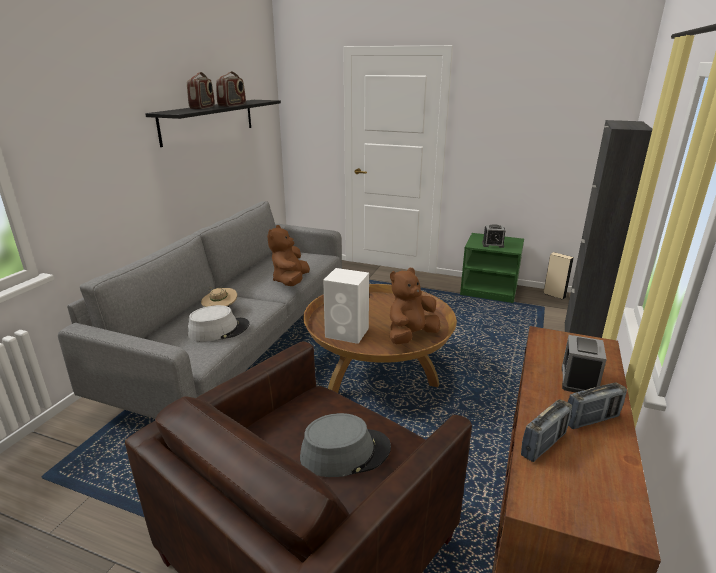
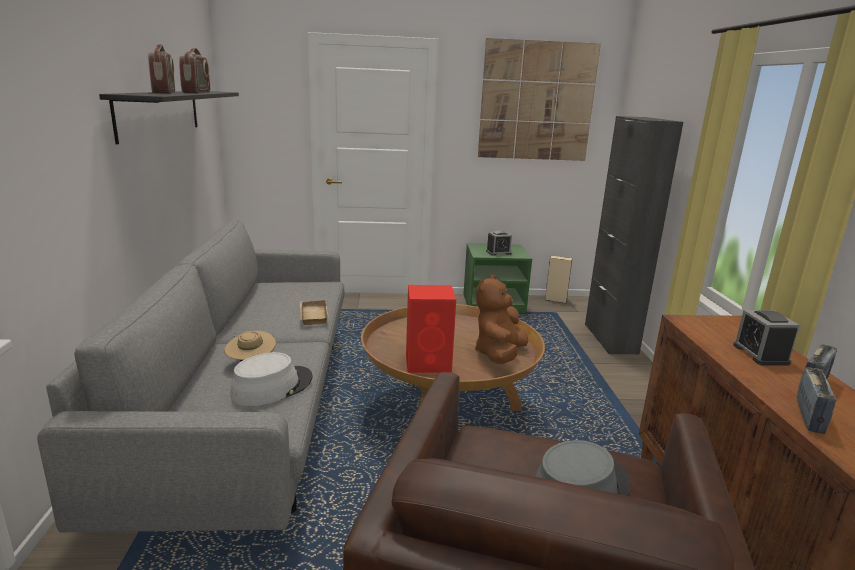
camera: 25 degrees left, 5 degrees down
brown plush toy [267,225,310,286] -> beige tray [300,300,329,325]
white speaker [323,268,369,344] -> red speaker [406,285,456,373]
none -> picture [478,38,601,161]

